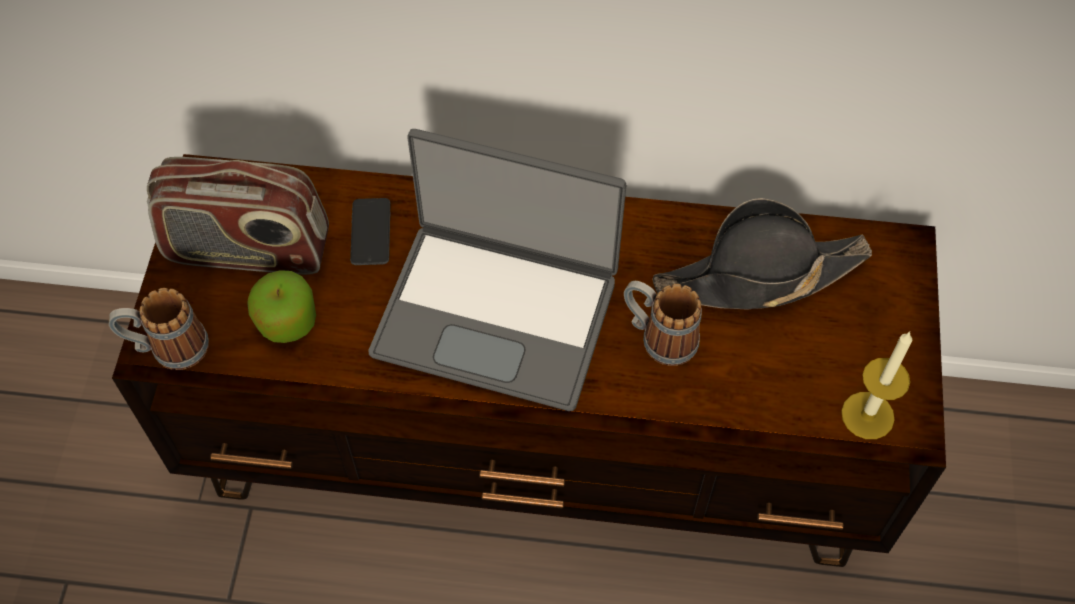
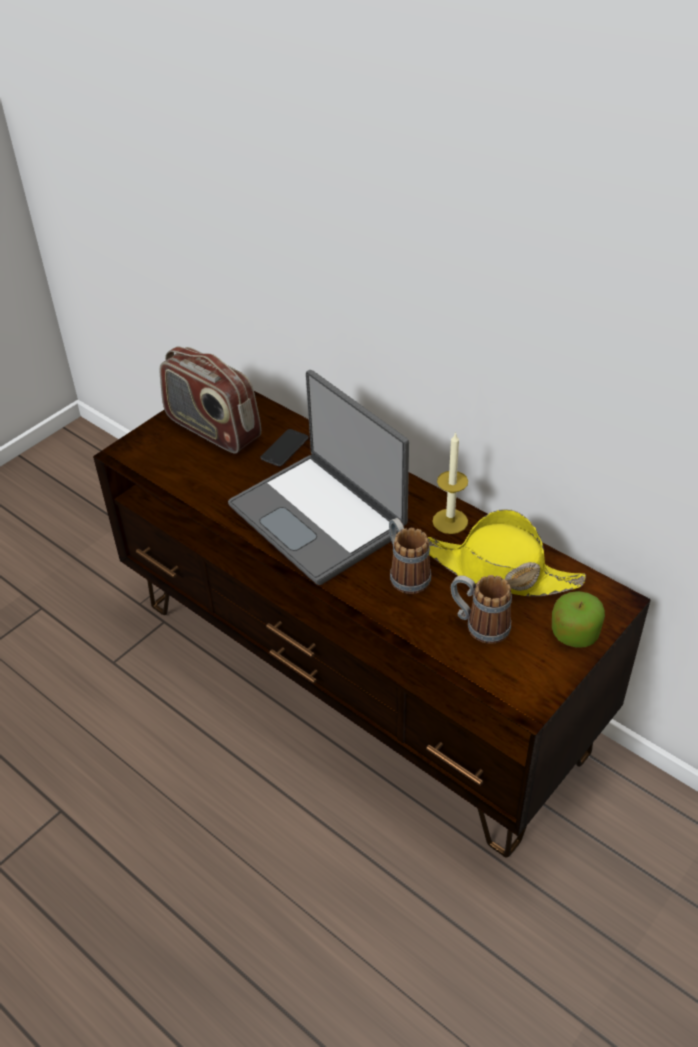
camera: 35 degrees right, 15 degrees down
mug [109,288,209,370] -> mug moved to [451,575,512,644]
apple [247,270,316,343] -> apple moved to [552,591,605,648]
black hat [652,198,872,310] -> yellow hat [428,509,586,596]
candle [841,332,912,439] -> candle moved to [432,432,468,534]

